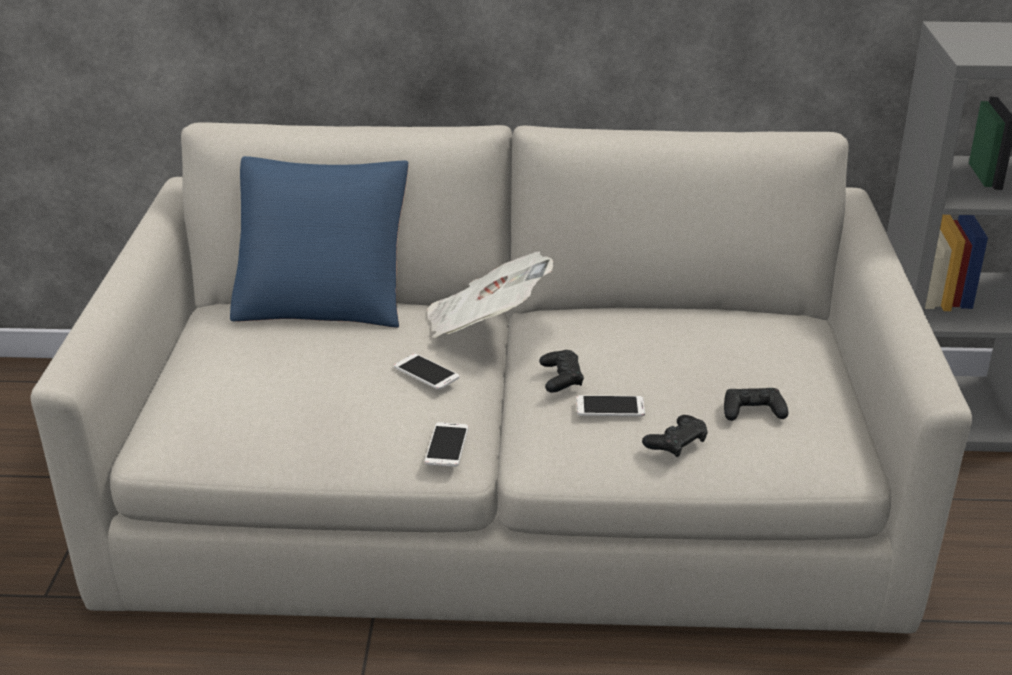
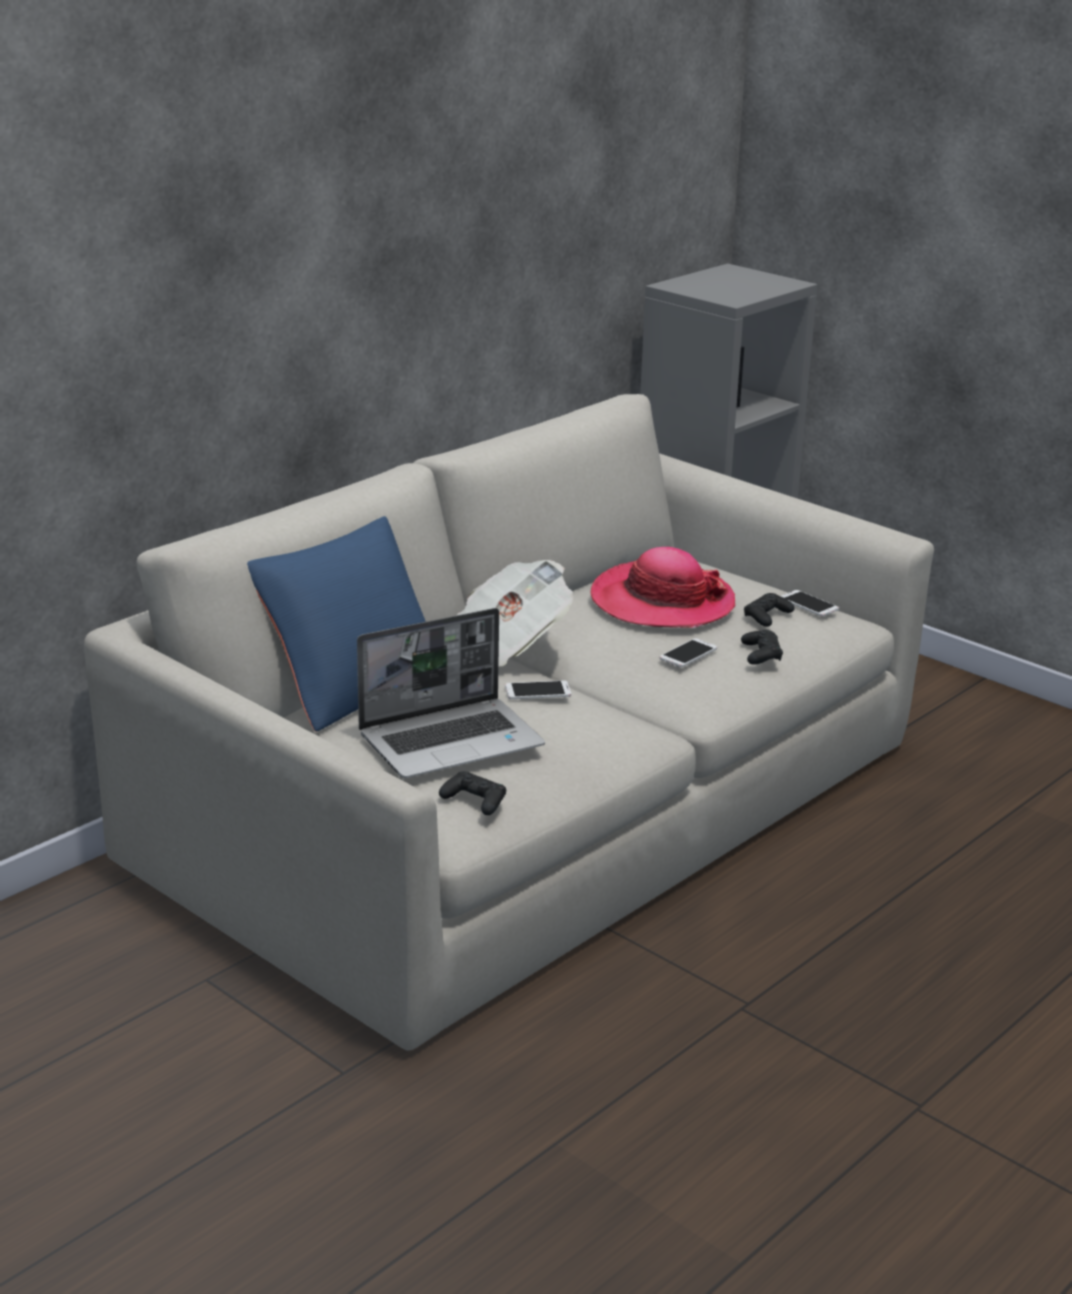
camera: 50 degrees left, 5 degrees down
phone [425,422,468,467] -> phone moved to [781,590,839,616]
black game controller [539,350,584,393] -> black game controller moved to [439,771,506,815]
none -> laptop [357,608,545,778]
none -> hat [591,547,736,628]

